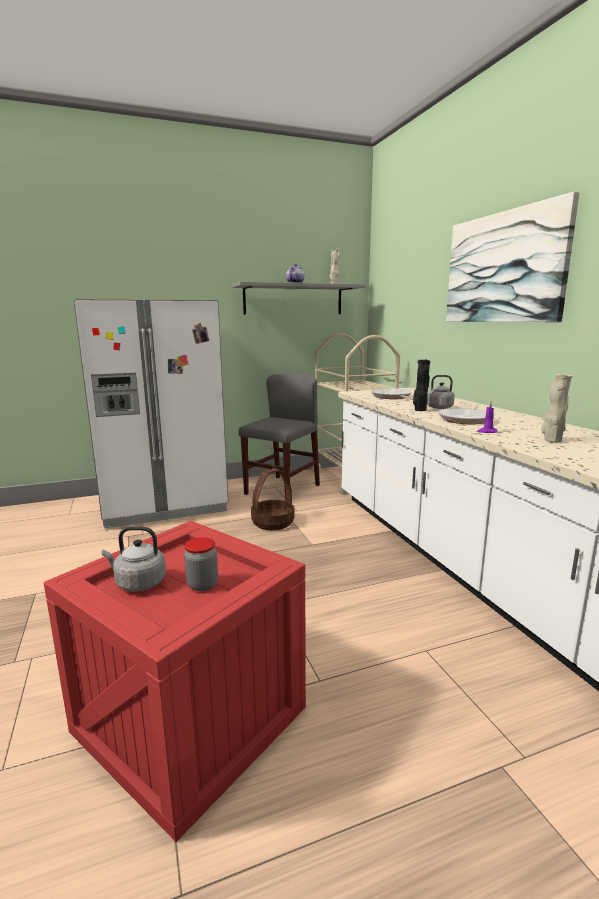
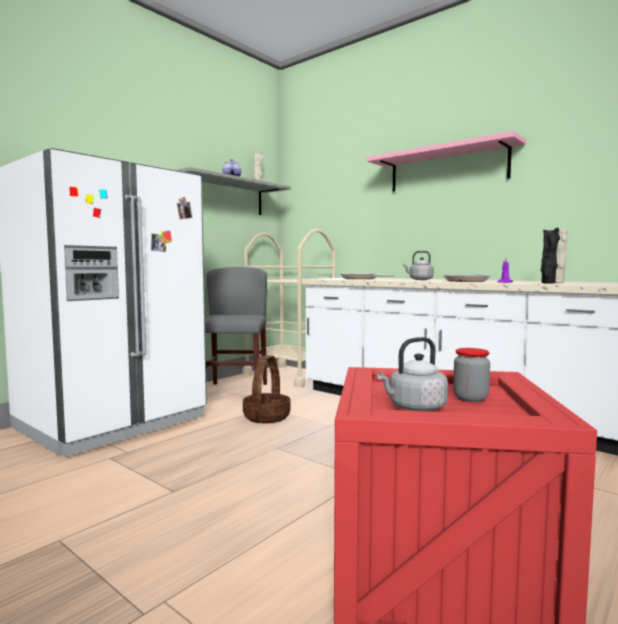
camera: 30 degrees left, 10 degrees down
black vase [413,359,431,411] -> black vase moved to [541,228,560,284]
picture [446,191,580,322] -> pink shelf [366,131,526,192]

